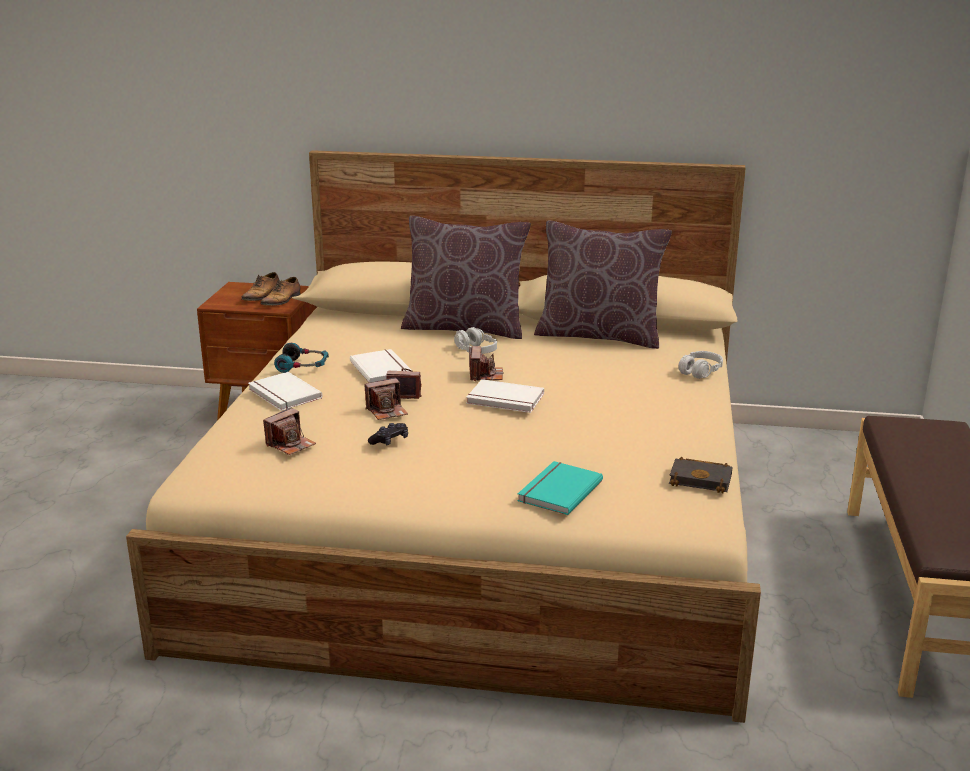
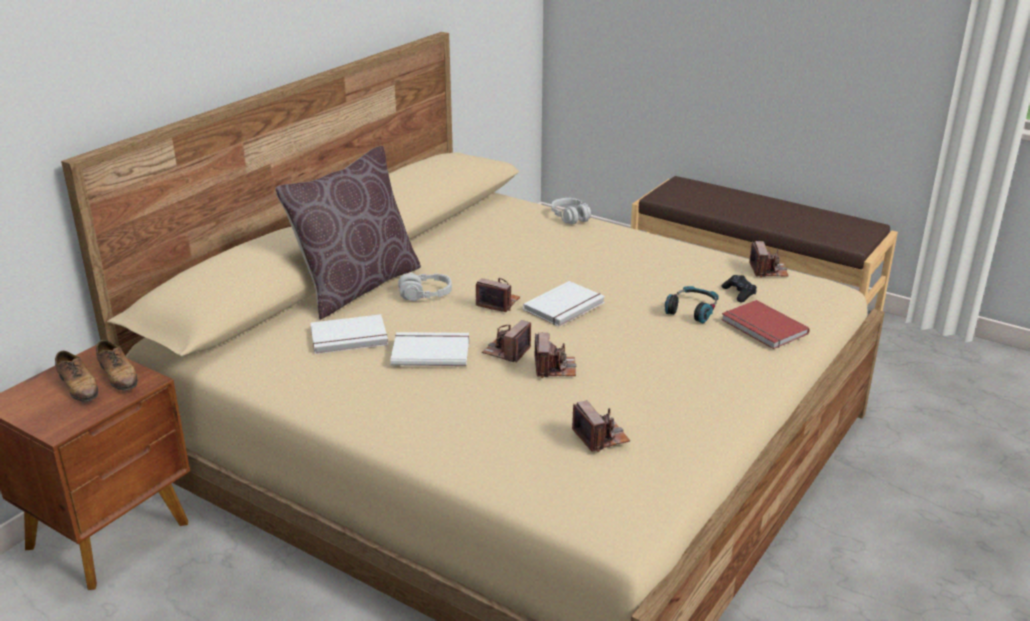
camera: 65 degrees left, 5 degrees up
white book [248,372,322,411] -> white book moved to [310,314,388,354]
headphones [274,343,329,373] -> headphones moved to [665,286,719,323]
black game controller [368,423,408,445] -> black game controller moved to [721,275,757,302]
turquoise book [517,461,603,515] -> red book [721,300,810,349]
brown pillow [534,221,672,349] -> none
black book [669,457,733,493] -> camera [749,241,789,278]

